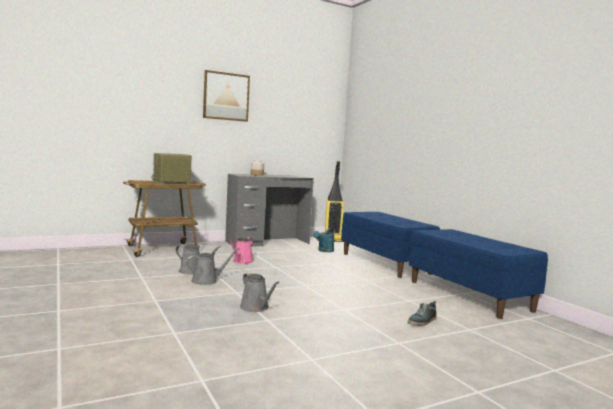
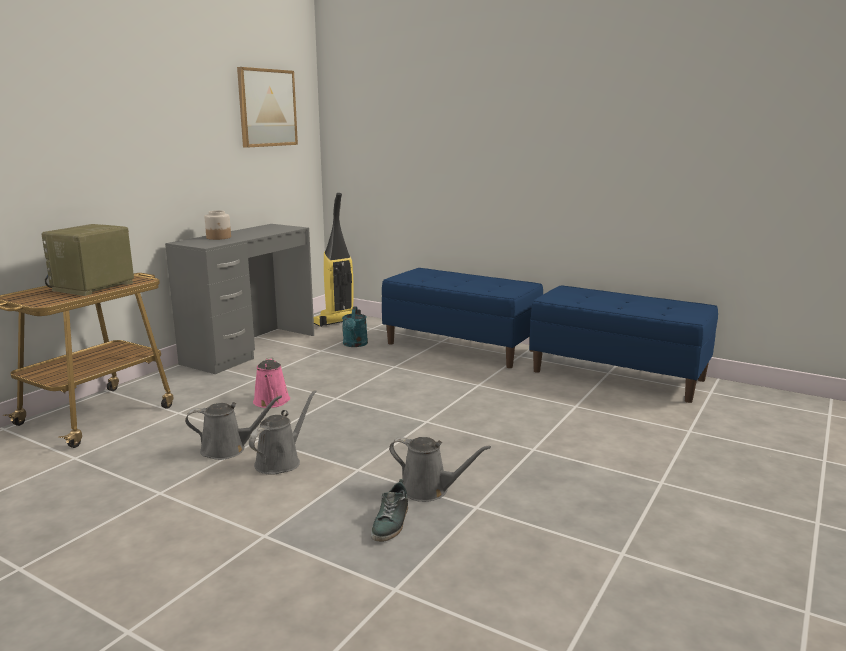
camera: 30 degrees left, 10 degrees up
picture [203,70,250,122] -> picture moved to [237,67,298,148]
shoe [408,301,436,325] -> shoe moved to [371,479,408,542]

